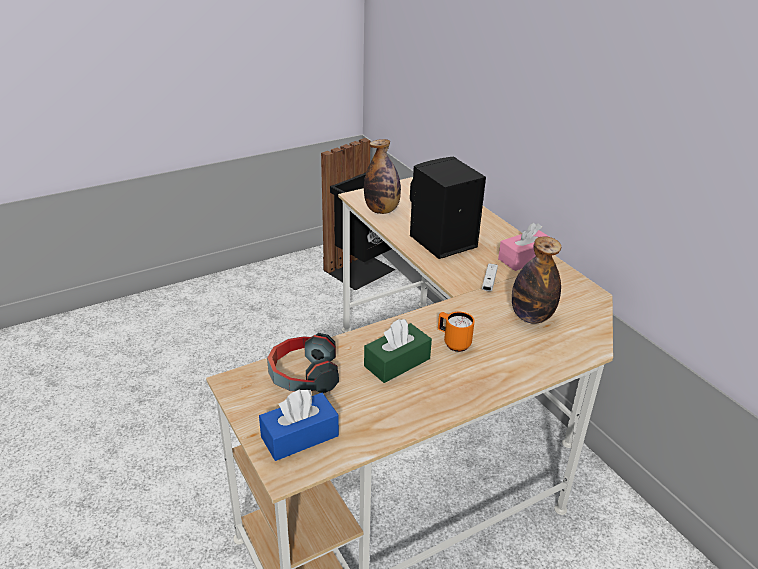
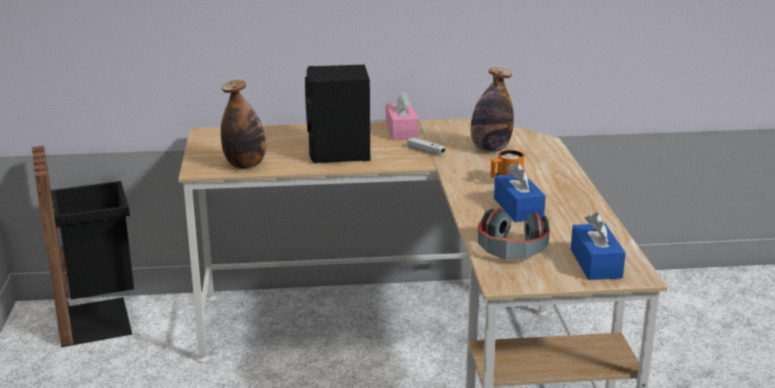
camera: 65 degrees left, 10 degrees down
green tissue box [364,319,432,383] -> blue tissue box [494,162,546,222]

